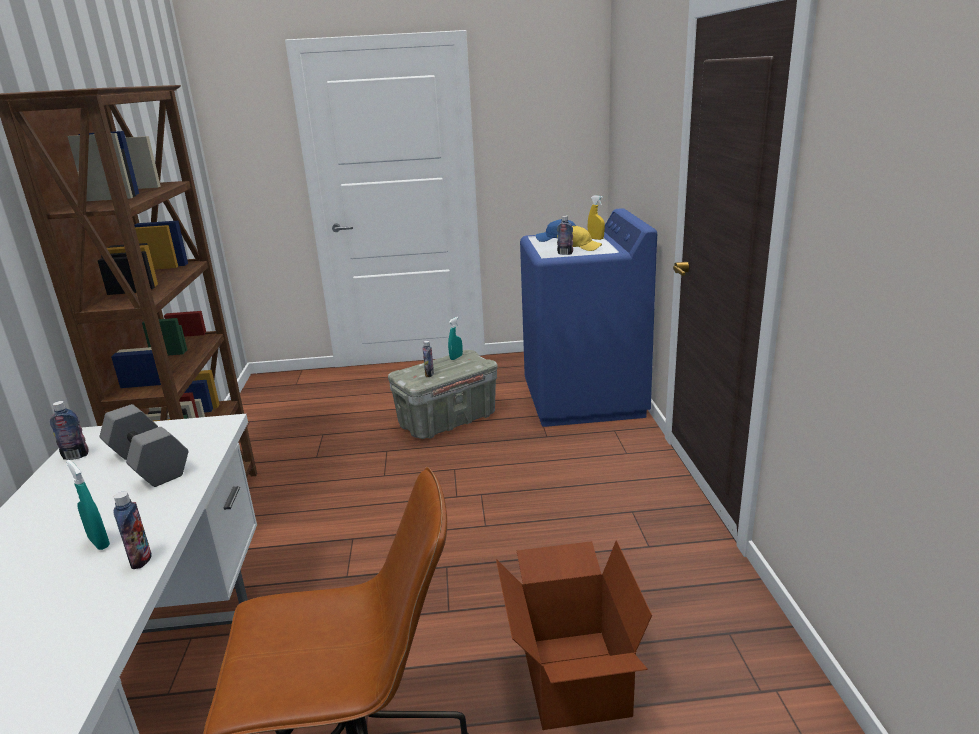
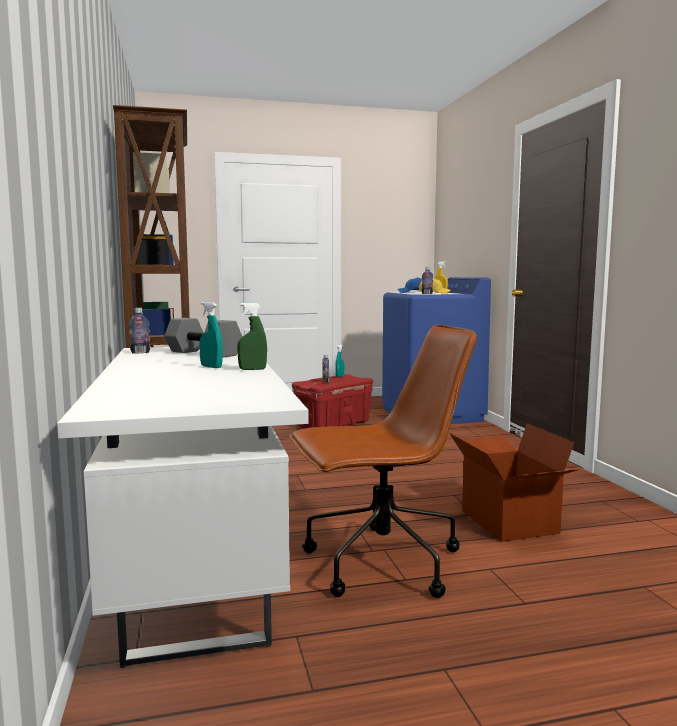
camera: 10 degrees left, 15 degrees down
bottle [114,491,152,569] -> green spray bottle [237,303,267,370]
grey storage box [388,350,498,439] -> red storage box [292,374,373,428]

